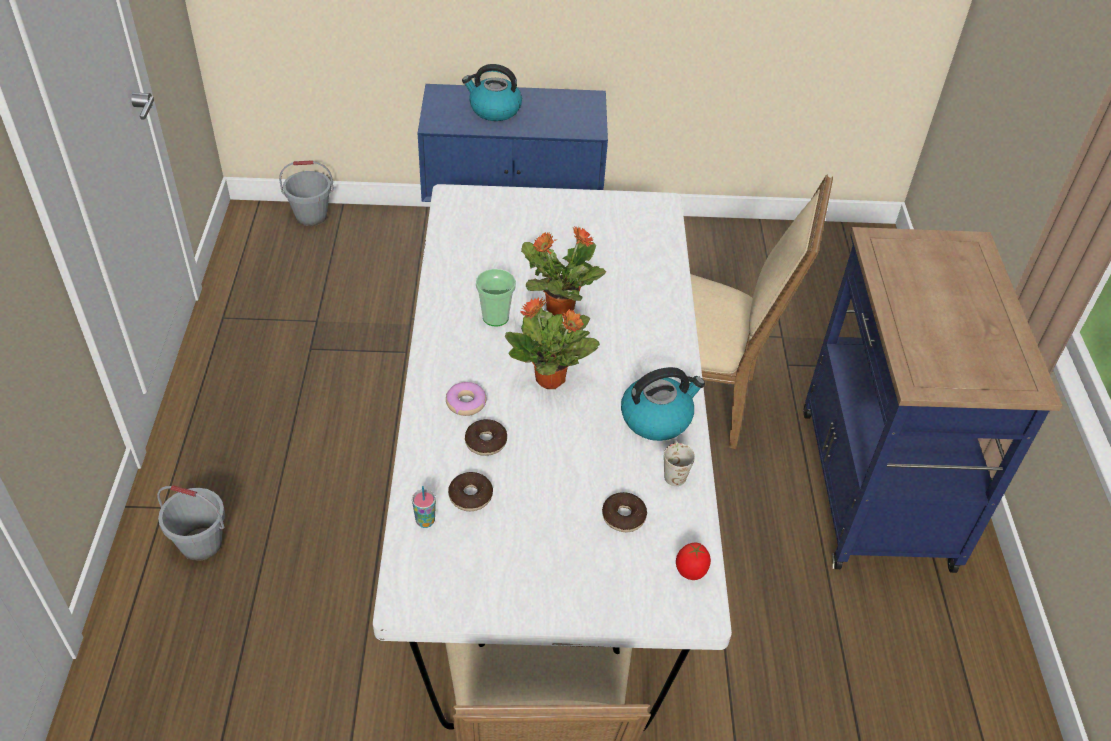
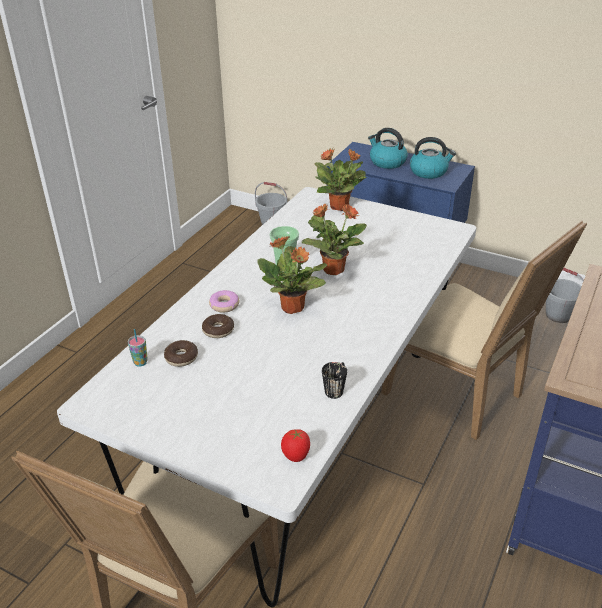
camera: 30 degrees right, 10 degrees down
grey bucket [157,485,225,561] -> grey bucket moved to [546,268,584,323]
donut [602,492,647,532] -> none
kettle [621,367,705,441] -> kettle moved to [410,137,456,179]
white mug [664,440,695,486] -> black mug [322,362,347,399]
none -> potted plant [314,149,366,211]

